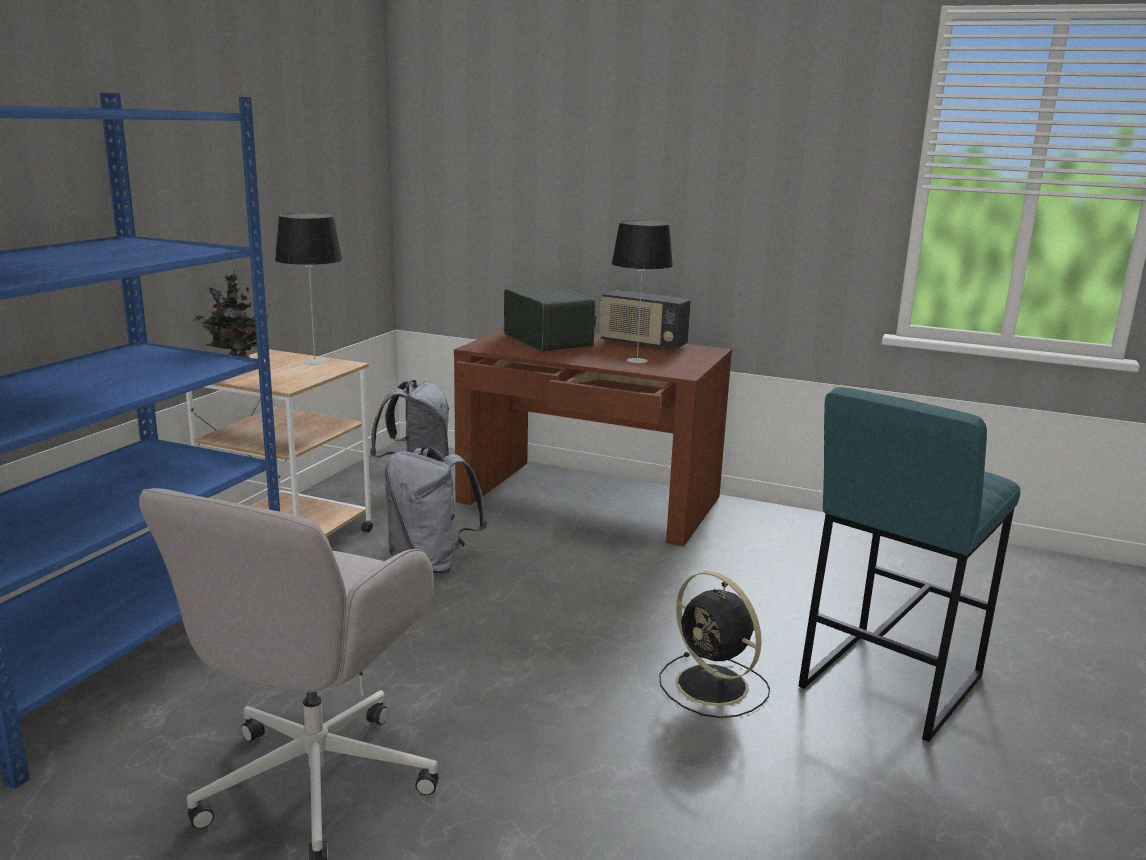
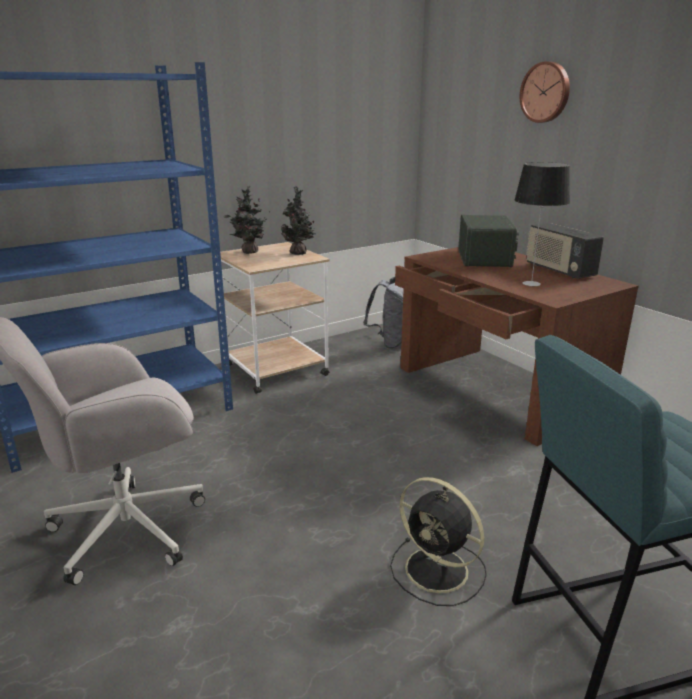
camera: 35 degrees right, 5 degrees up
table lamp [275,213,342,364] -> potted plant [281,186,316,255]
grey backpack [384,447,487,574] -> none
black fan [659,571,770,718] -> black fan turned 45 degrees counterclockwise [390,477,487,606]
none -> wall clock [520,61,570,123]

